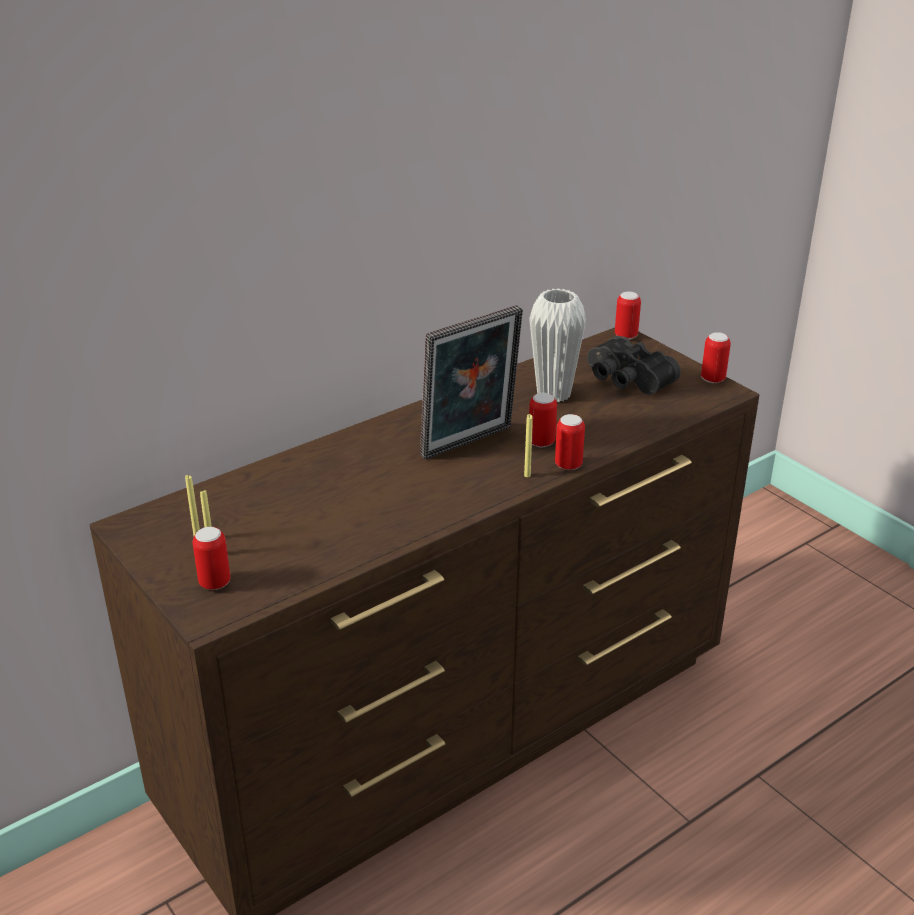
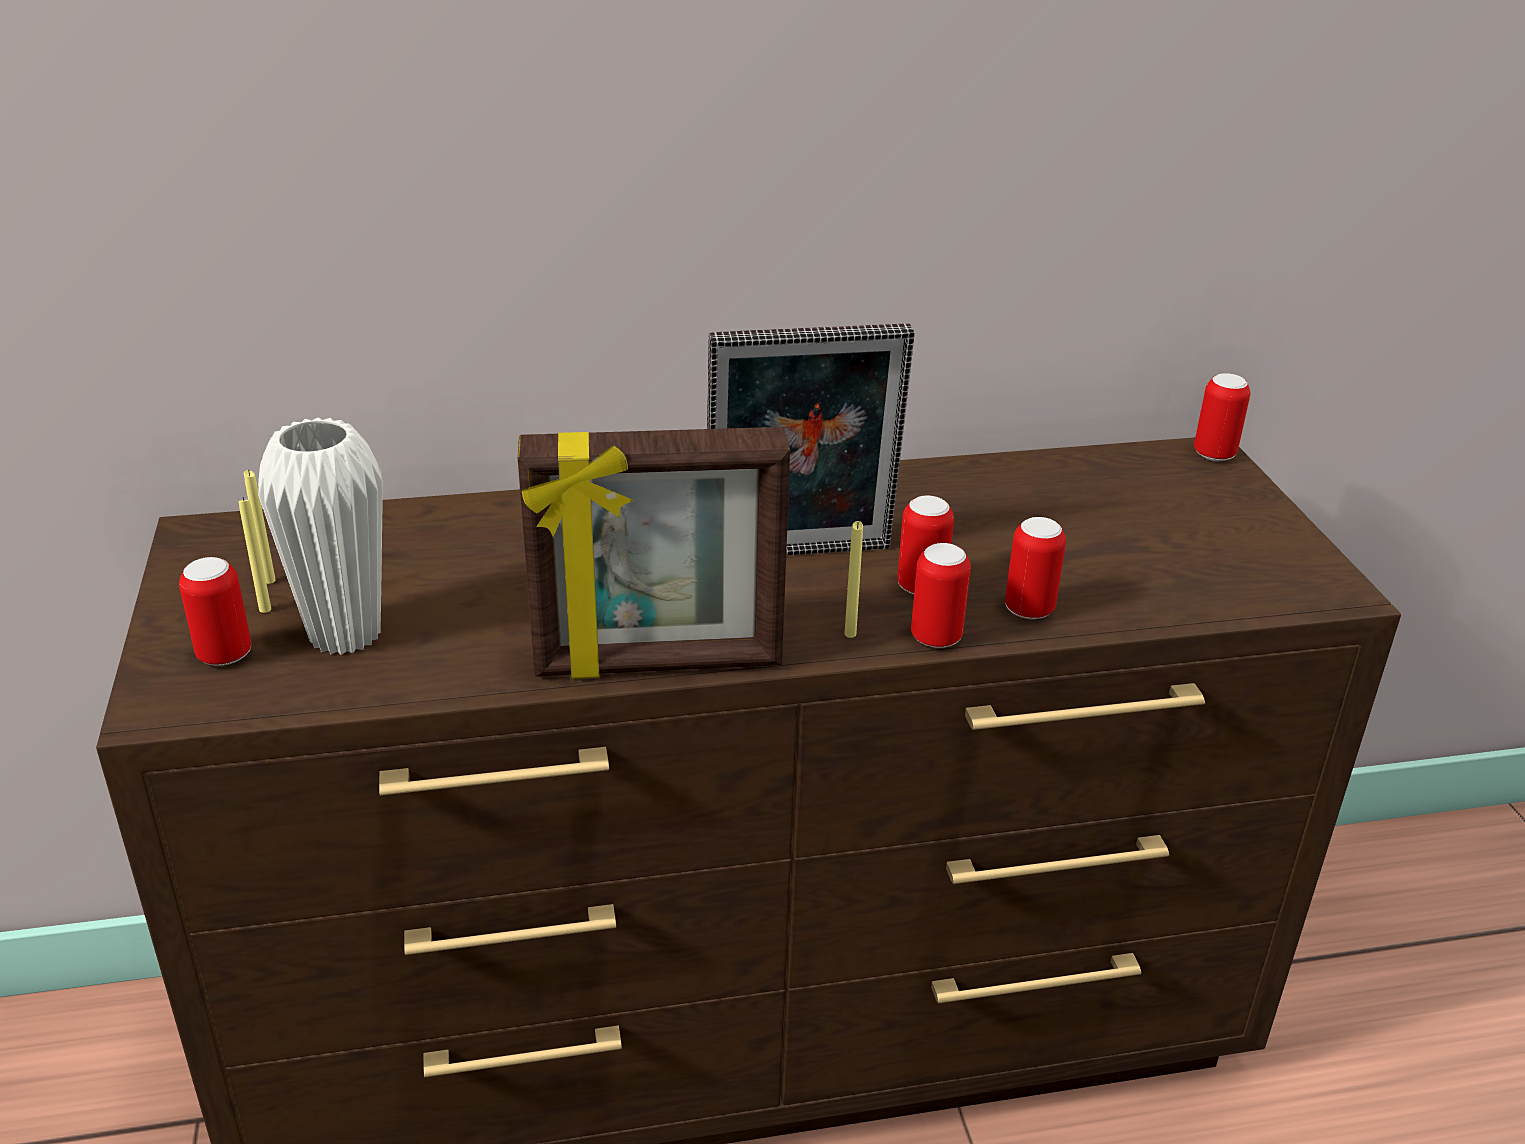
camera: 25 degrees right, 0 degrees up
white vase [529,288,586,402] -> white vase moved to [258,417,383,655]
black binoculars [587,336,681,395] -> none
can [701,332,731,383] -> can moved to [1005,517,1066,619]
none -> picture frame [518,427,790,679]

